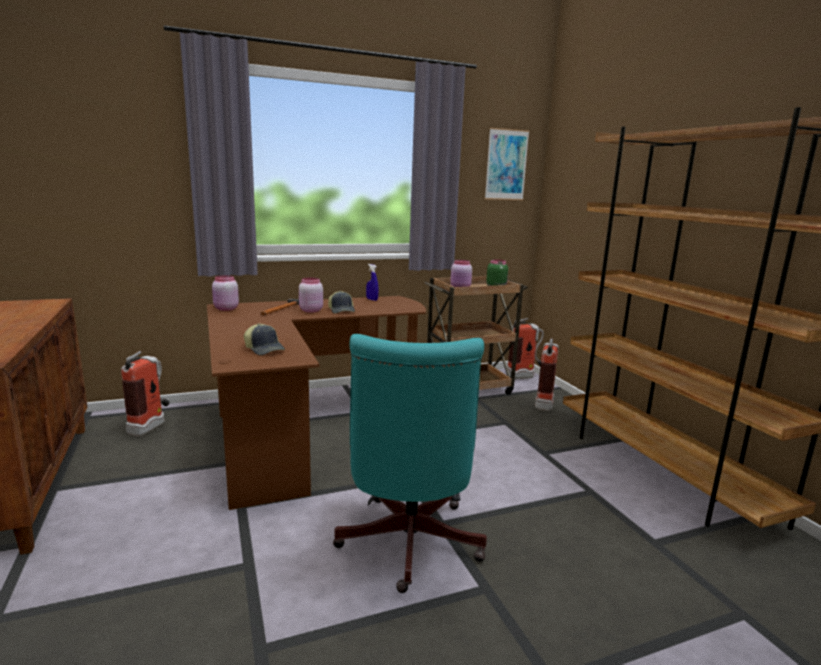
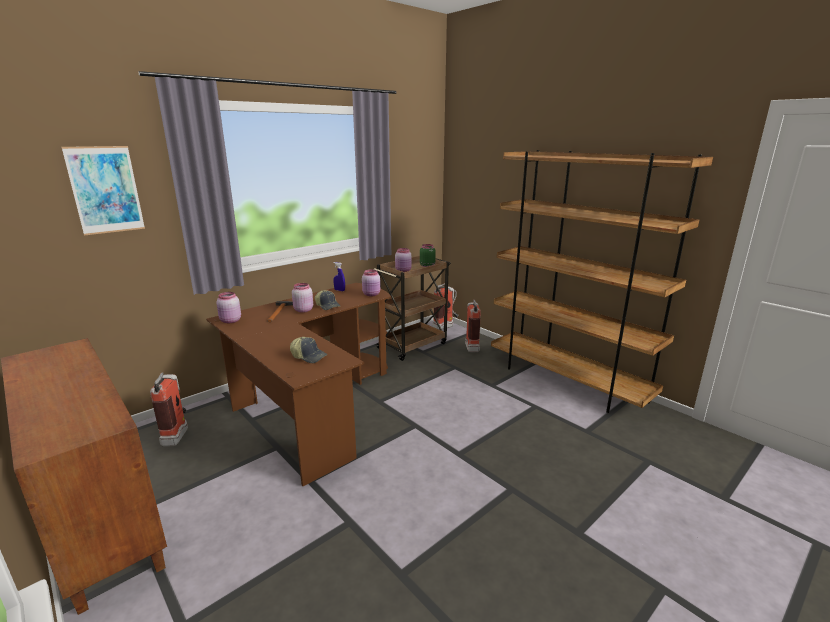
camera: 20 degrees left, 5 degrees up
turquoise office chair [333,334,487,593] -> none
picture [485,128,529,200] -> picture moved to [61,146,145,235]
none -> pink jar [362,270,380,296]

